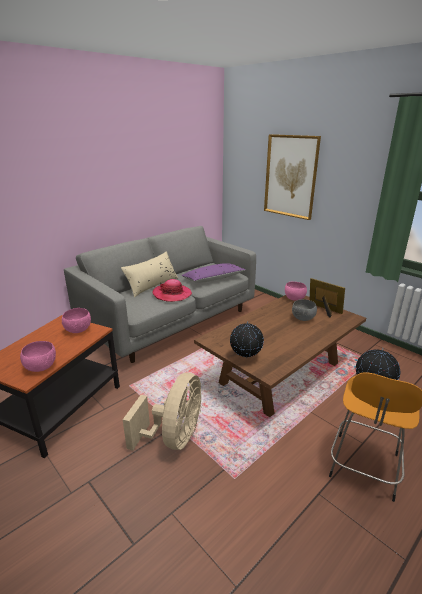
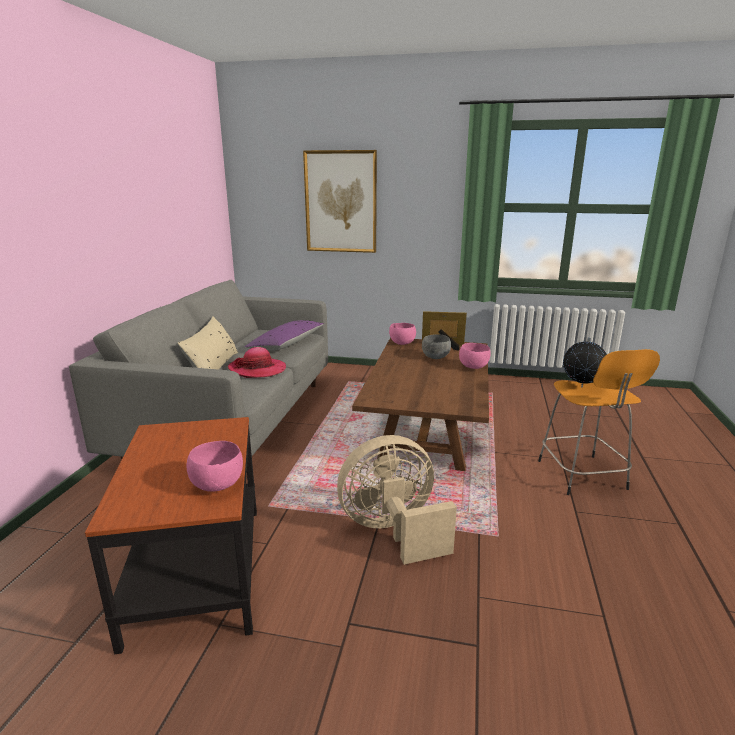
camera: 35 degrees left, 5 degrees down
pink bowl [62,308,91,333] -> pink bowl moved to [459,343,491,369]
beige fan [123,373,201,451] -> beige fan turned 90 degrees counterclockwise [337,435,457,565]
globe [230,321,264,358] -> none

